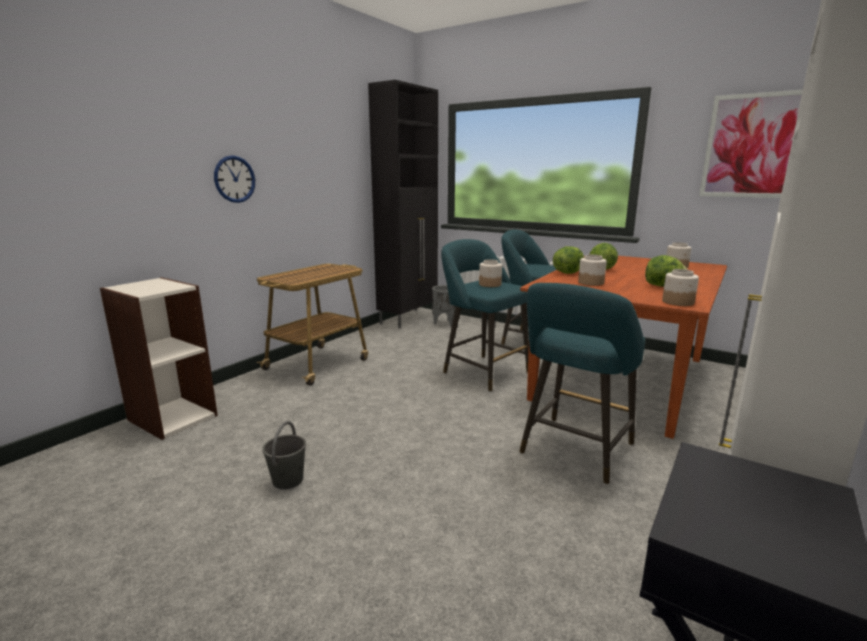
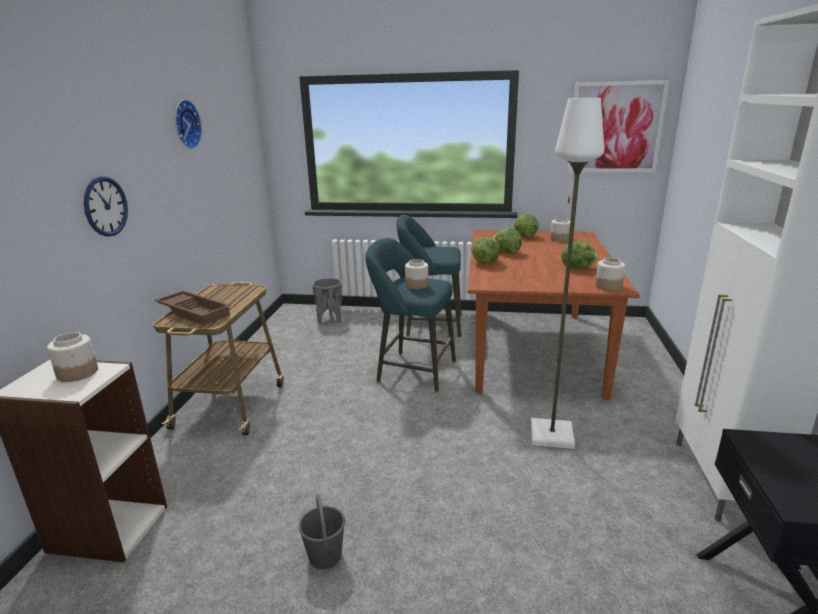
camera: 25 degrees left, 5 degrees up
black cabinet [368,80,438,329] -> none
turquoise stool [519,283,645,484] -> white floor lamp [531,98,604,449]
jar [578,255,607,286] -> jar moved to [47,332,98,382]
none -> brown tray [155,290,231,325]
none -> wall clock [175,99,202,150]
none -> lettuce [514,214,539,237]

